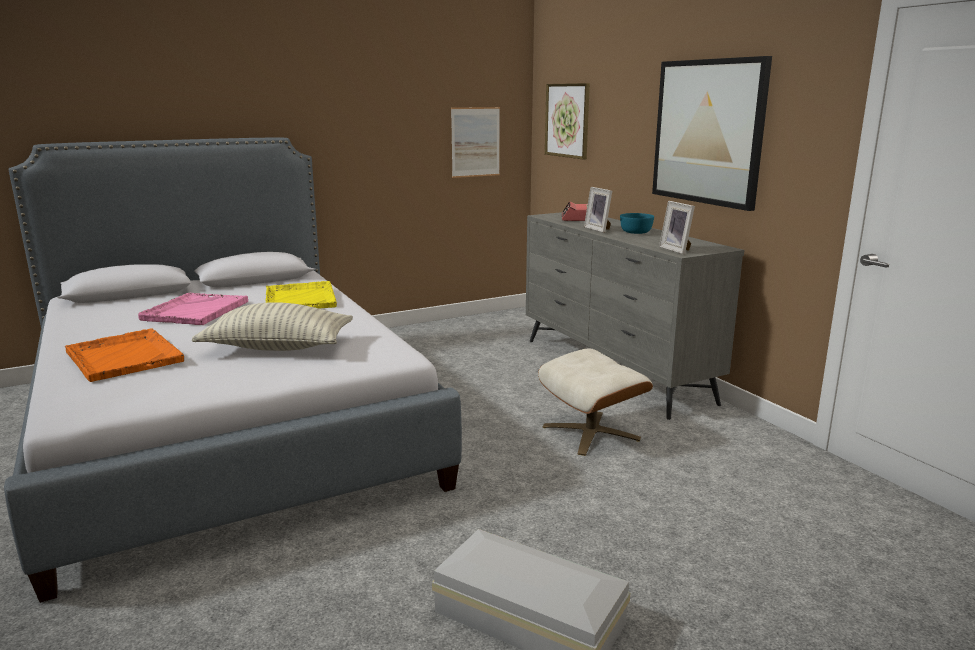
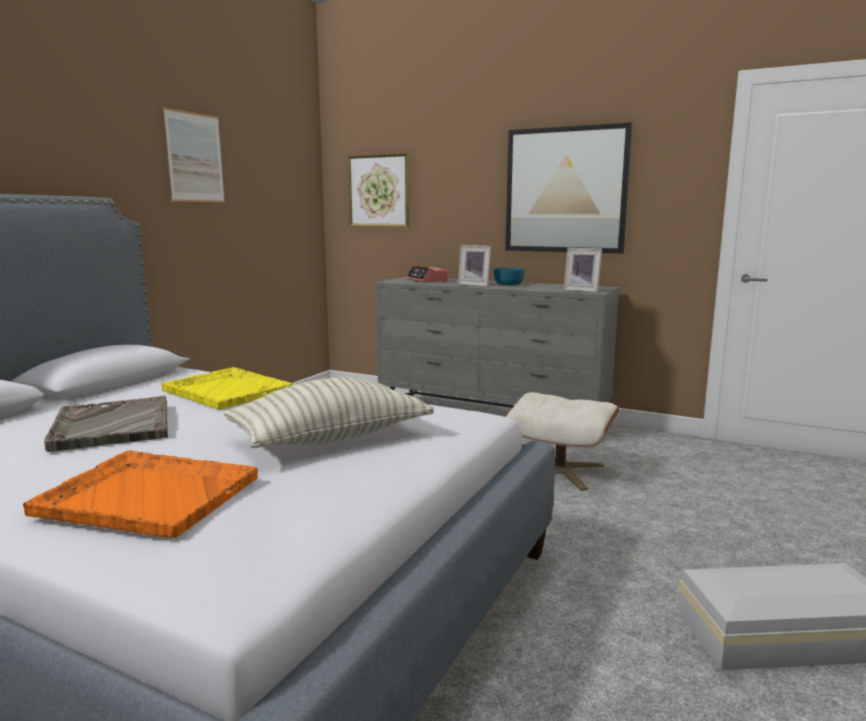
camera: 35 degrees left, 5 degrees down
pink tray [138,293,248,325] -> grey tray [44,396,168,452]
picture [451,107,500,178] -> picture moved to [163,107,225,203]

